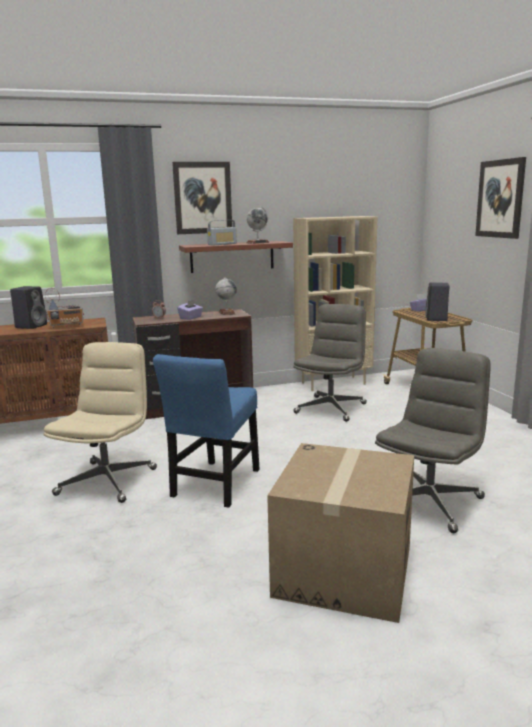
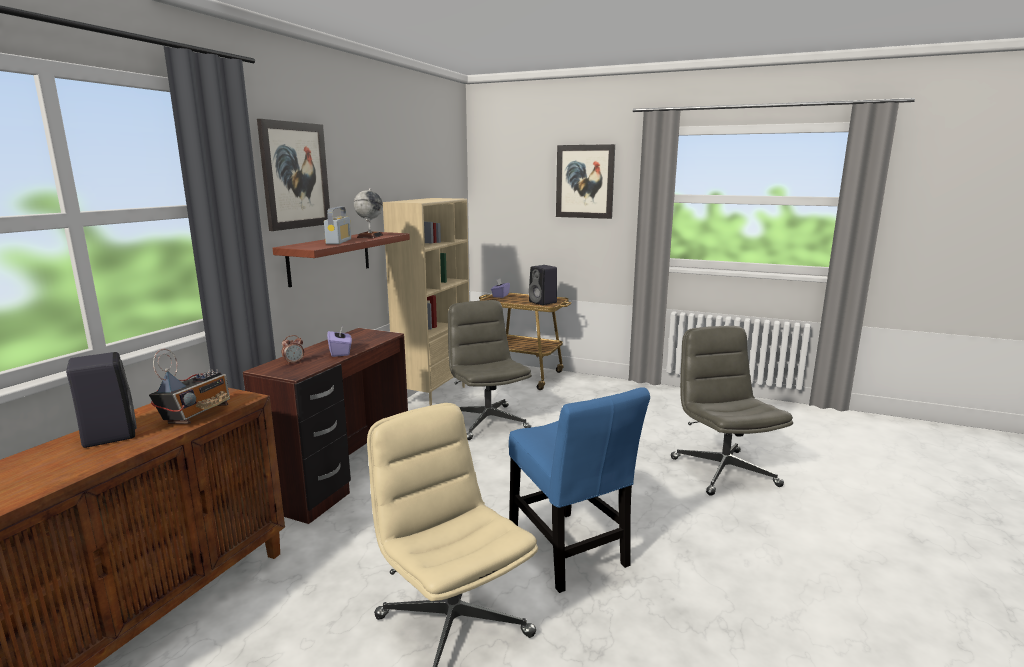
camera: 50 degrees left, 0 degrees up
globe [215,277,237,315] -> none
cardboard box [267,443,414,623] -> none

